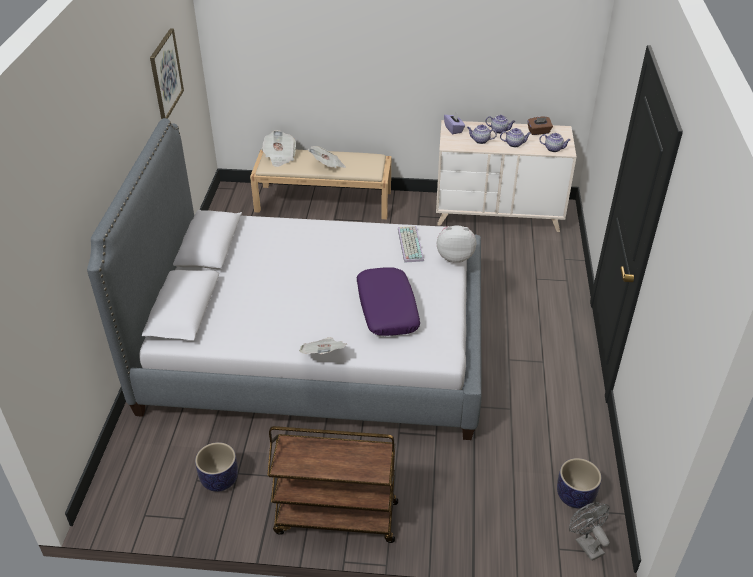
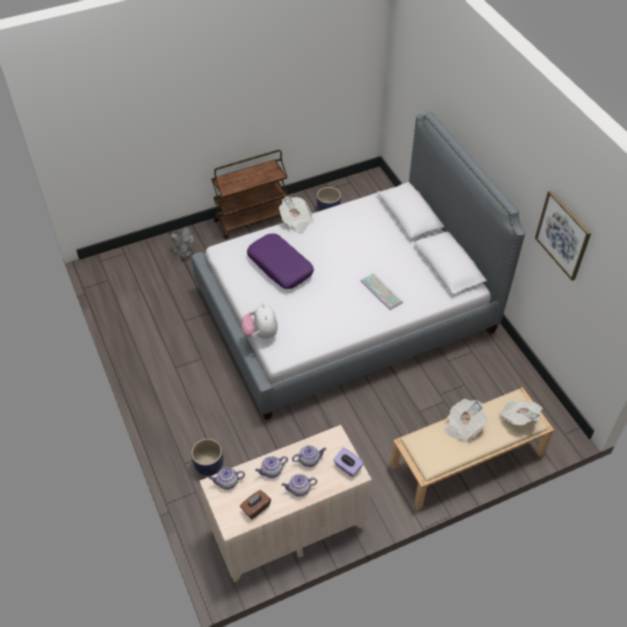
camera: 150 degrees right, 10 degrees up
keyboard [398,226,424,263] -> keyboard moved to [361,273,403,310]
plush toy [437,225,476,263] -> plush toy turned 105 degrees clockwise [242,304,278,339]
planter [557,458,602,508] -> planter moved to [191,438,223,476]
grey fan [569,502,610,561] -> grey fan moved to [170,227,195,259]

